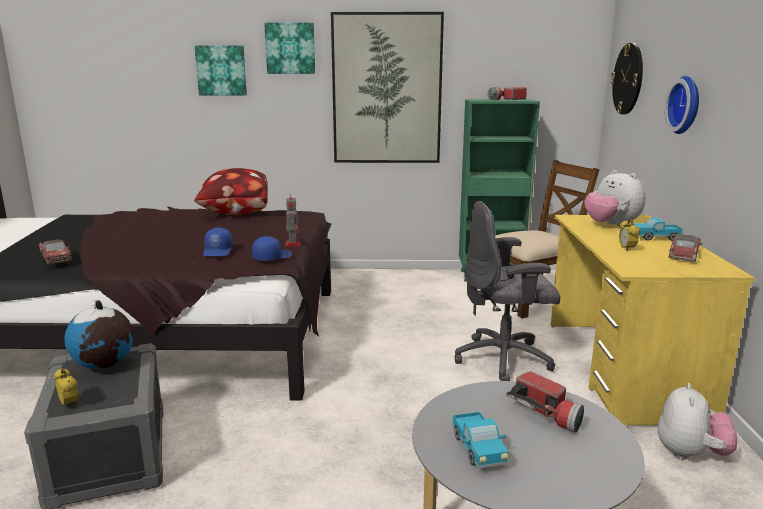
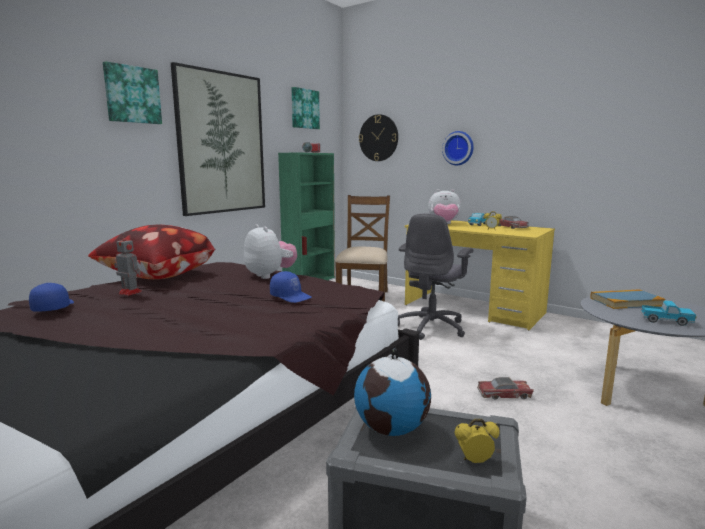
camera: 55 degrees left, 5 degrees down
toy car [39,239,72,264] -> toy car moved to [477,377,534,400]
picture [195,45,247,95] -> picture moved to [292,87,320,129]
blue cap [252,236,292,261] -> blue cap moved to [29,283,74,311]
toy robot [286,192,301,247] -> toy robot moved to [114,233,143,296]
flashlight [506,371,584,433] -> book [590,289,666,309]
plush toy [658,383,738,460] -> plush toy moved to [244,224,297,279]

